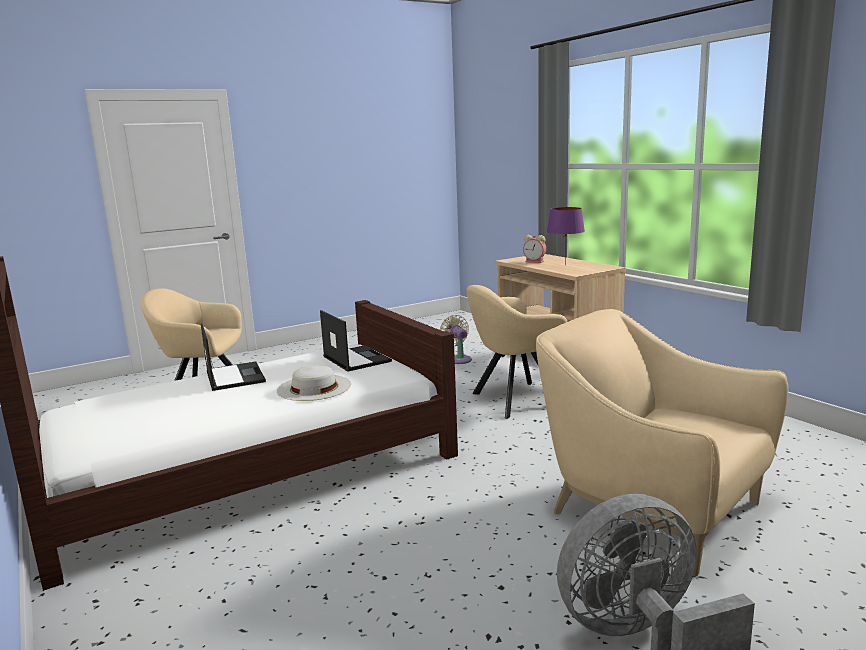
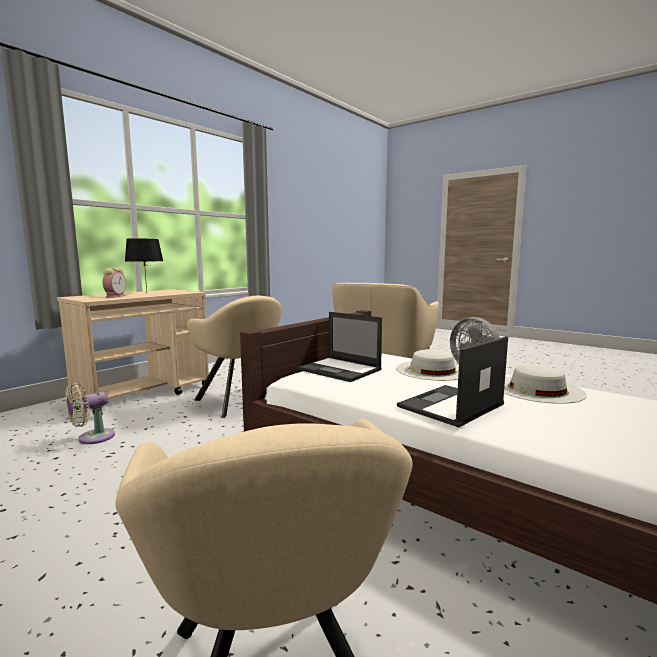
camera: 110 degrees left, 5 degrees down
laptop [320,310,392,372] -> laptop turned 90 degrees counterclockwise [298,312,382,382]
purple table lamp [547,207,585,265] -> black table lamp [125,239,163,292]
none -> white hat [504,364,587,404]

